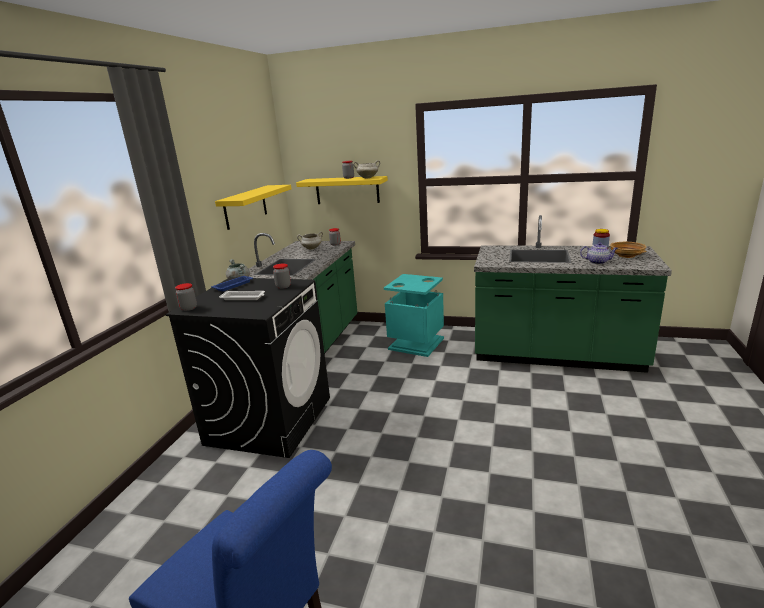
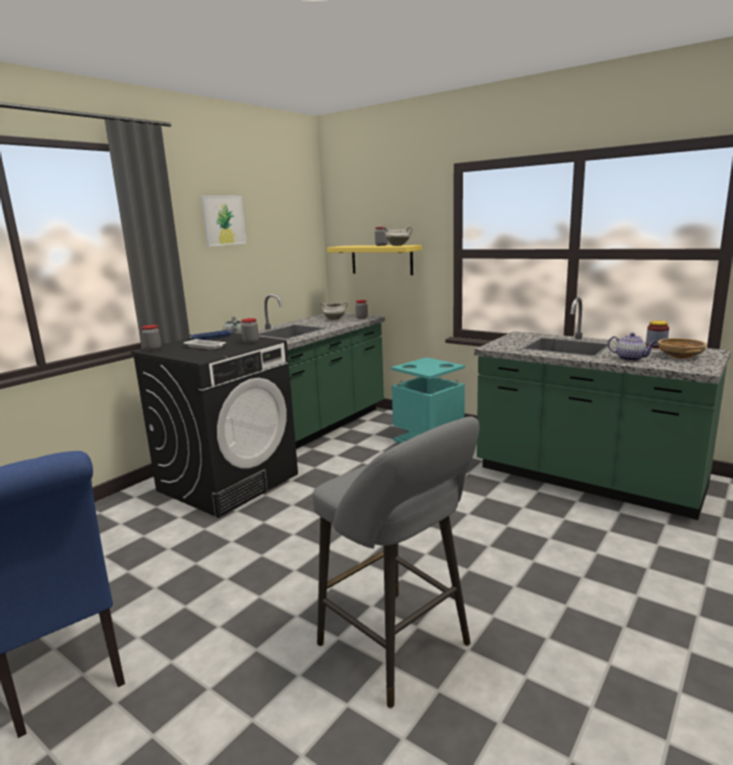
camera: 20 degrees right, 5 degrees down
yellow shelf [215,185,291,230] -> none
none -> picture [201,196,246,247]
none -> grey stool [313,416,479,708]

